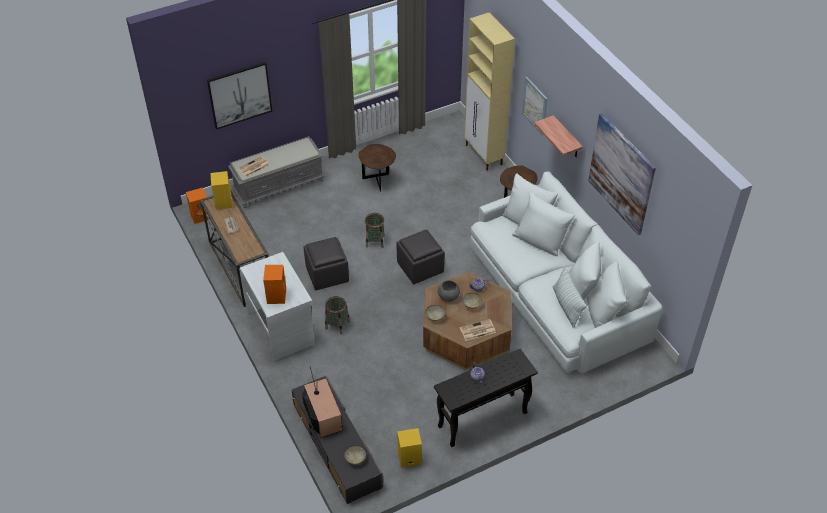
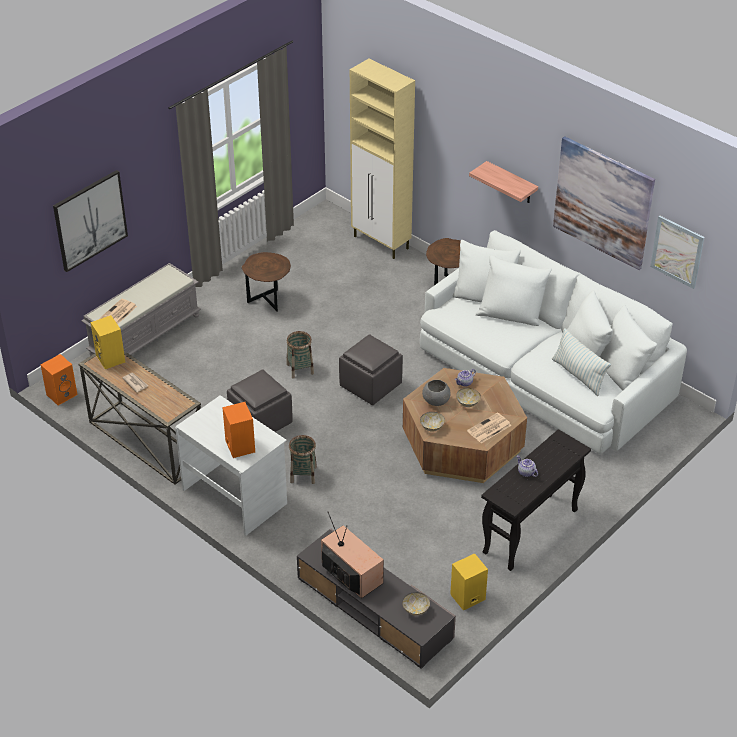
camera: 20 degrees left, 5 degrees down
picture [522,77,547,135] -> picture moved to [650,215,705,289]

